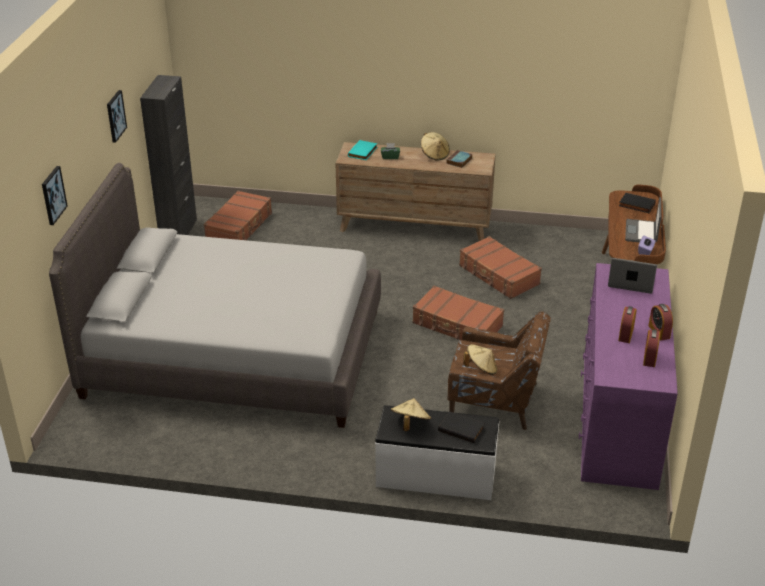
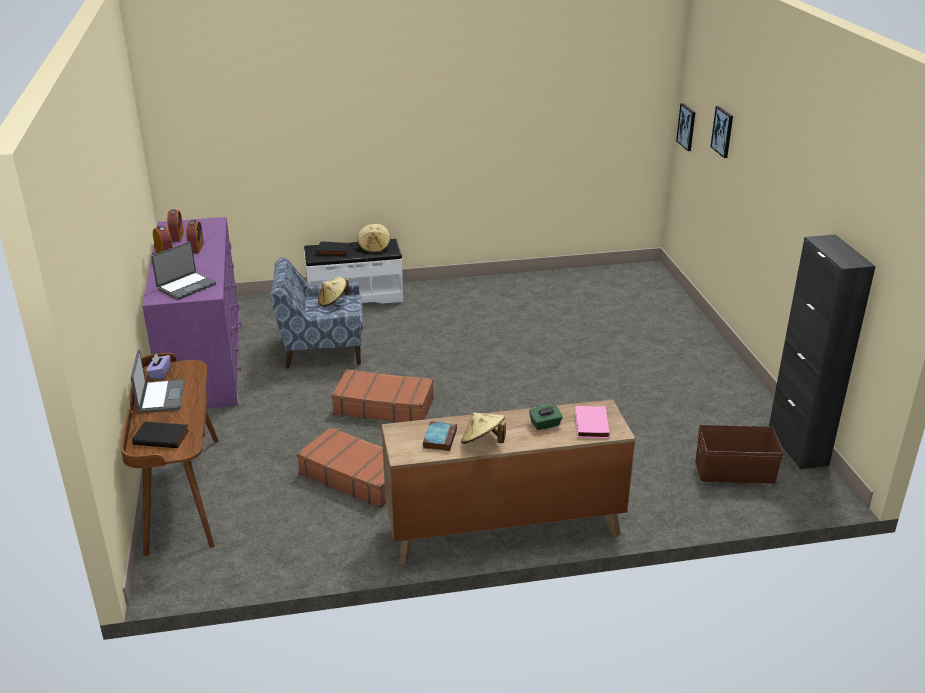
camera: 160 degrees right, 5 degrees down
grey bed [49,163,381,428] -> none
picture [107,90,127,143] -> picture moved to [676,103,695,151]
brown suitcase [204,190,272,240] -> brown storage box [695,425,784,484]
turquoise book [348,140,377,160] -> pink book [575,406,610,439]
brown armchair [447,312,551,430] -> blue armchair [270,257,363,368]
laptop [608,258,657,294] -> laptop turned 45 degrees counterclockwise [151,241,216,300]

